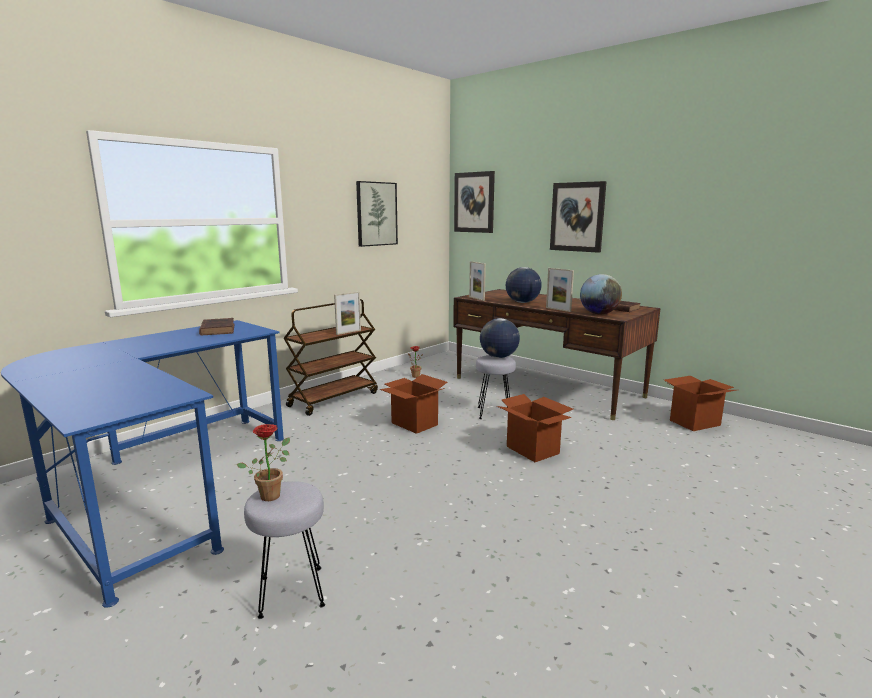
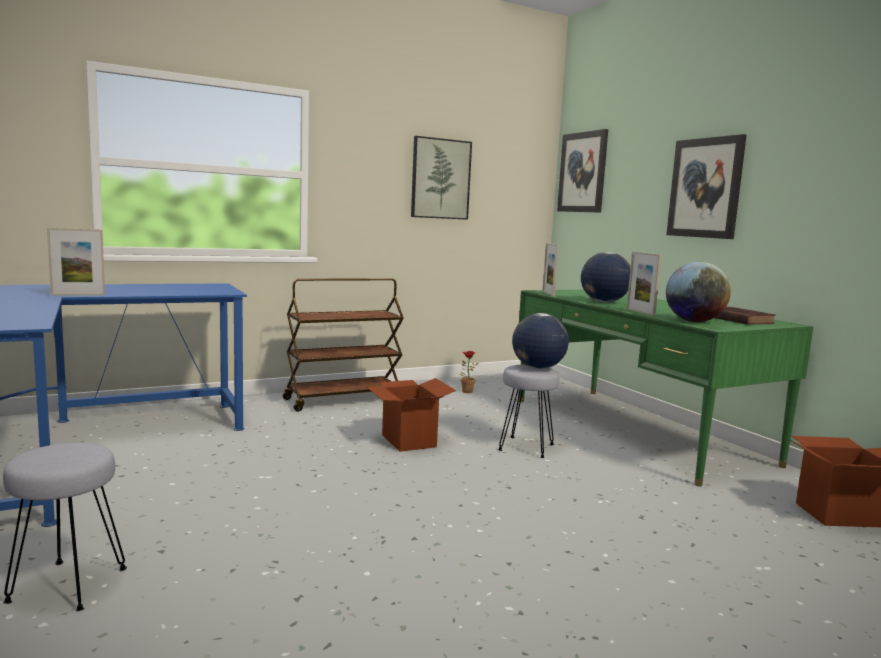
camera: 20 degrees right, 5 degrees down
brown book [199,318,234,336] -> none
potted plant [236,424,290,501] -> none
picture frame [334,292,361,335] -> picture frame moved to [47,228,105,296]
brown desk [453,289,661,420] -> green desk [519,290,813,487]
cardboard box [497,394,573,462] -> none

